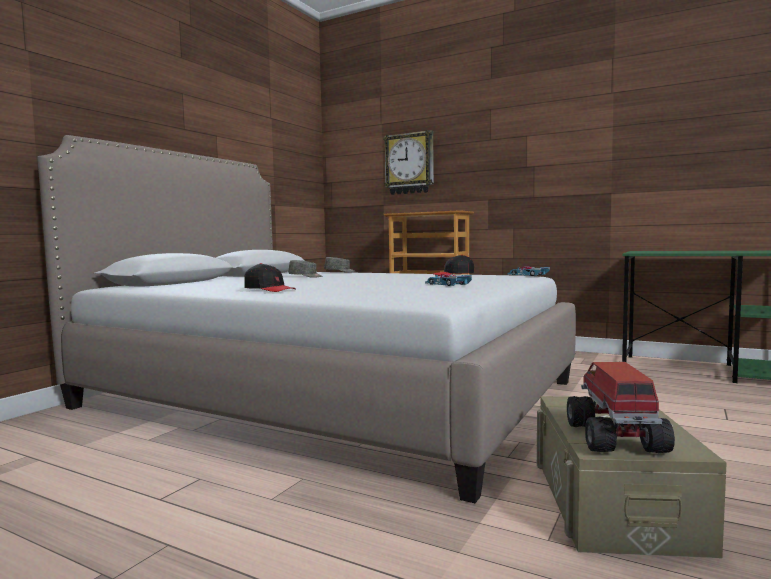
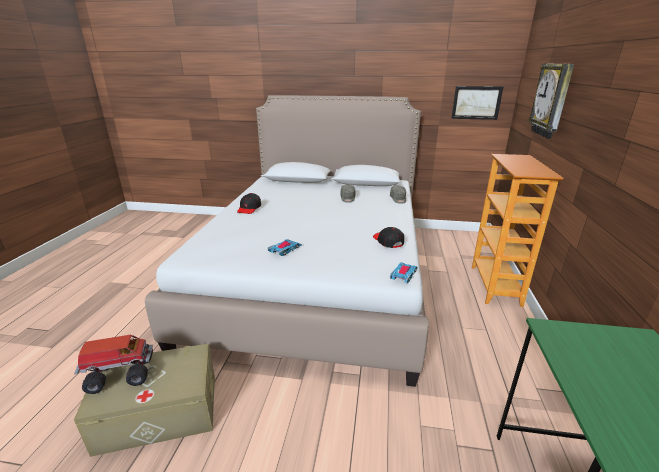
camera: 70 degrees right, 20 degrees up
none -> picture [451,86,503,120]

